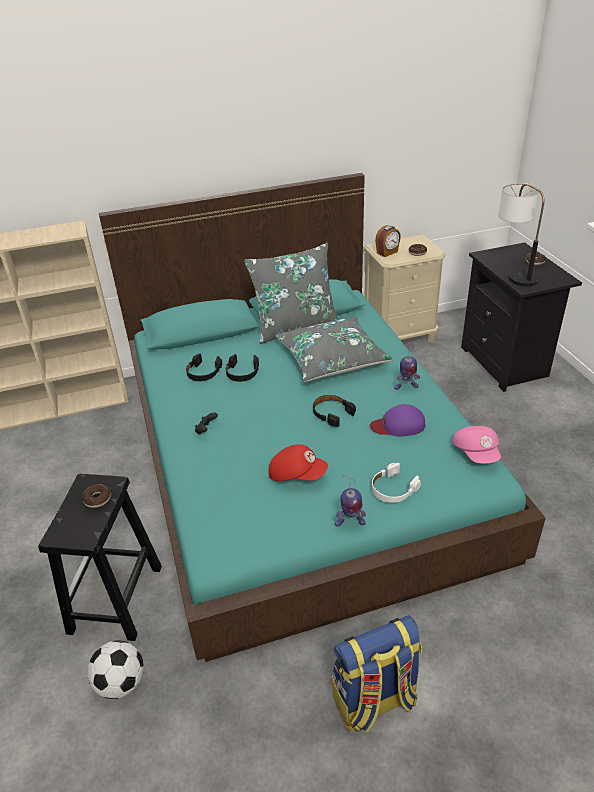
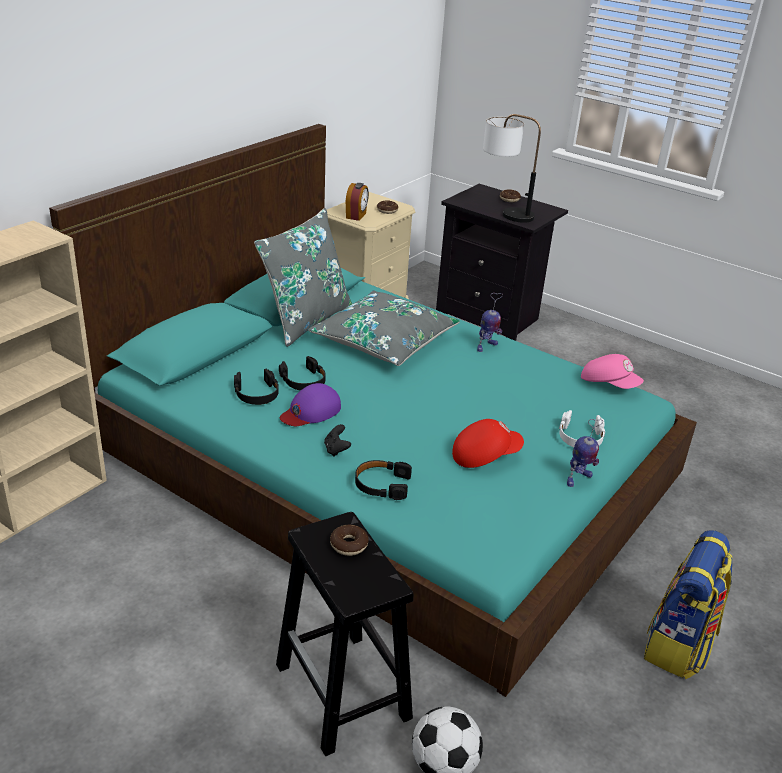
camera: 40 degrees left, 5 degrees down
black headphones [313,395,356,427] -> black headphones moved to [355,460,412,500]
purple cap [370,404,425,436] -> purple cap moved to [280,383,341,426]

